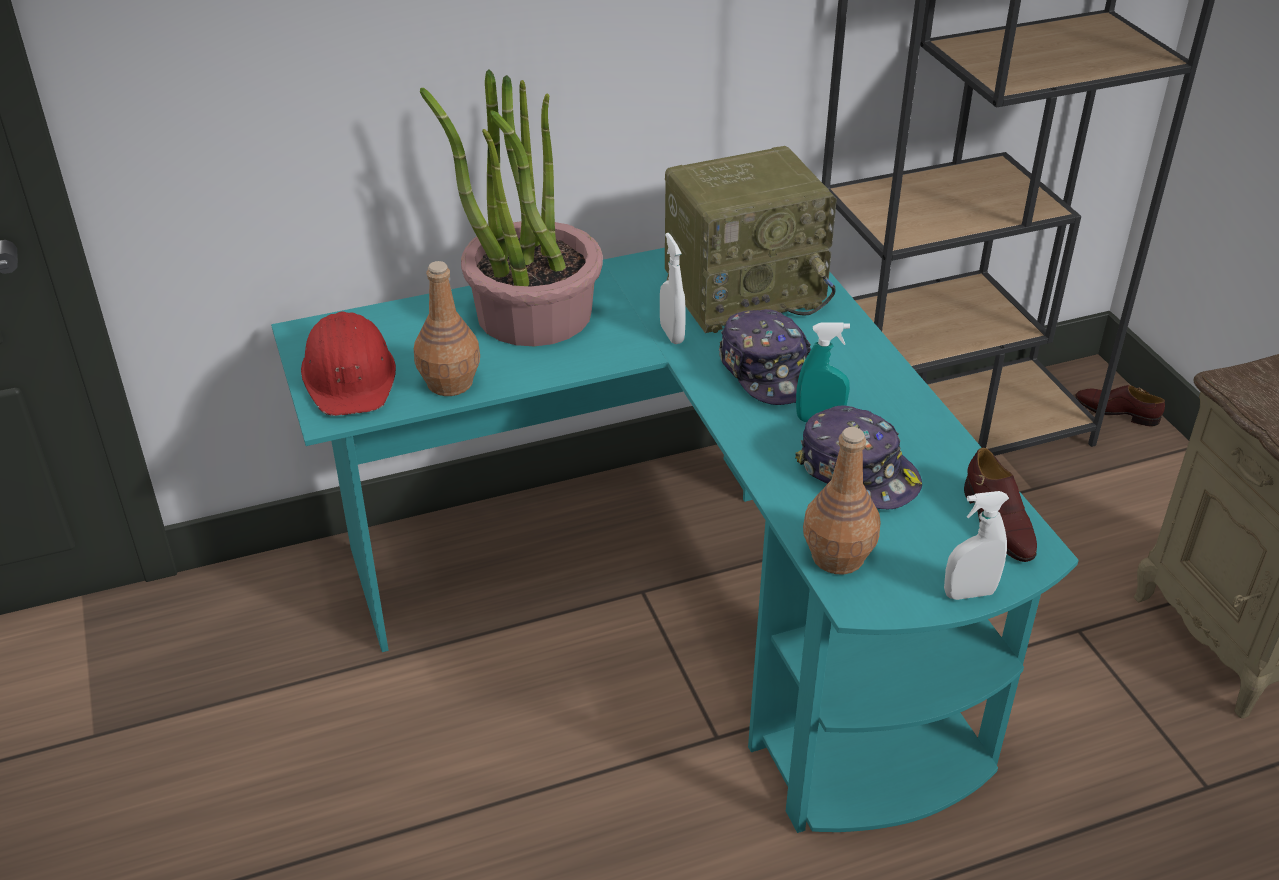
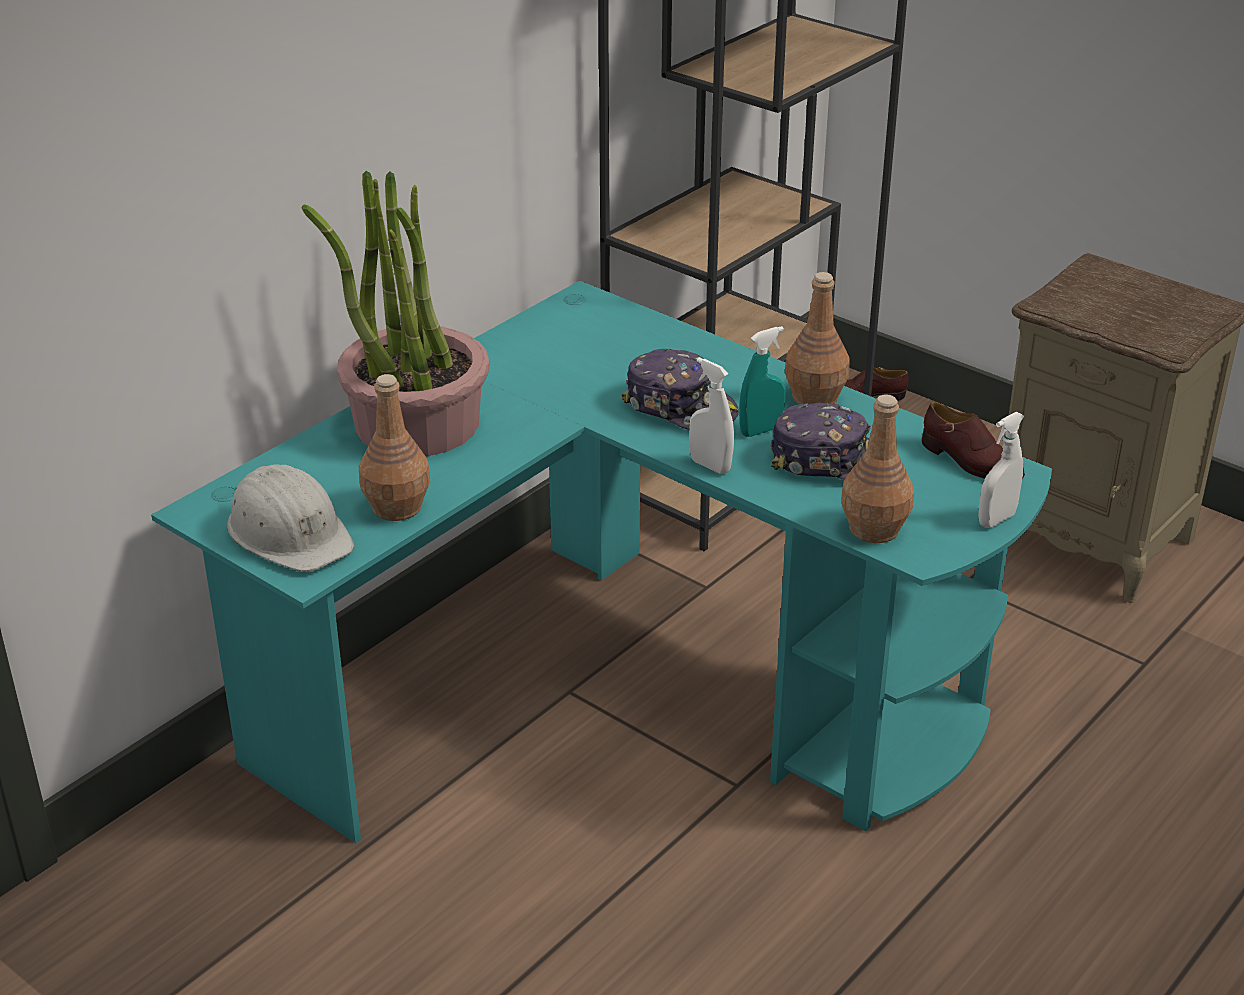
camera: 30 degrees left, 5 degrees down
red hard hat [301,312,396,416] -> white hard hat [227,464,355,572]
white spray bottle [660,233,686,344] -> white spray bottle moved to [689,358,734,474]
radio [665,146,837,333] -> none
none -> brown bottle [785,272,850,404]

